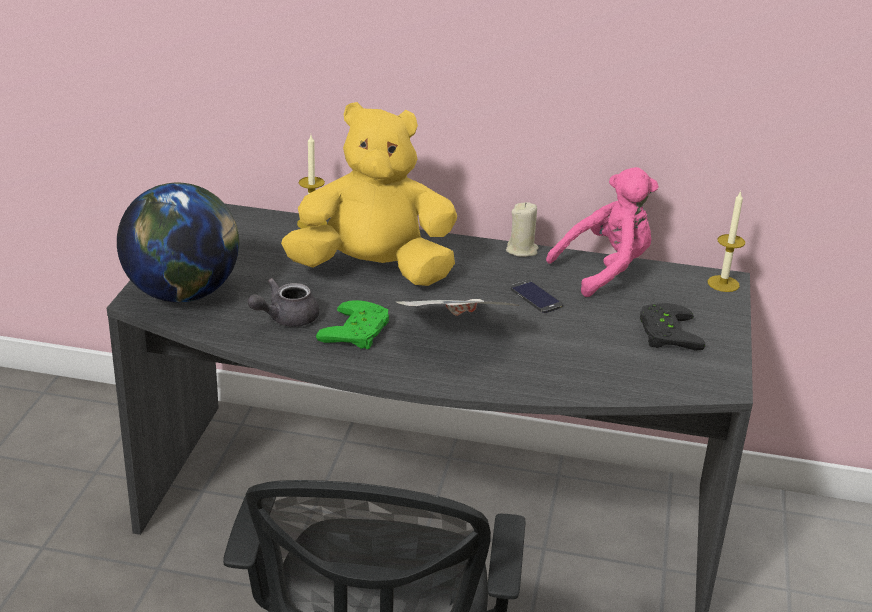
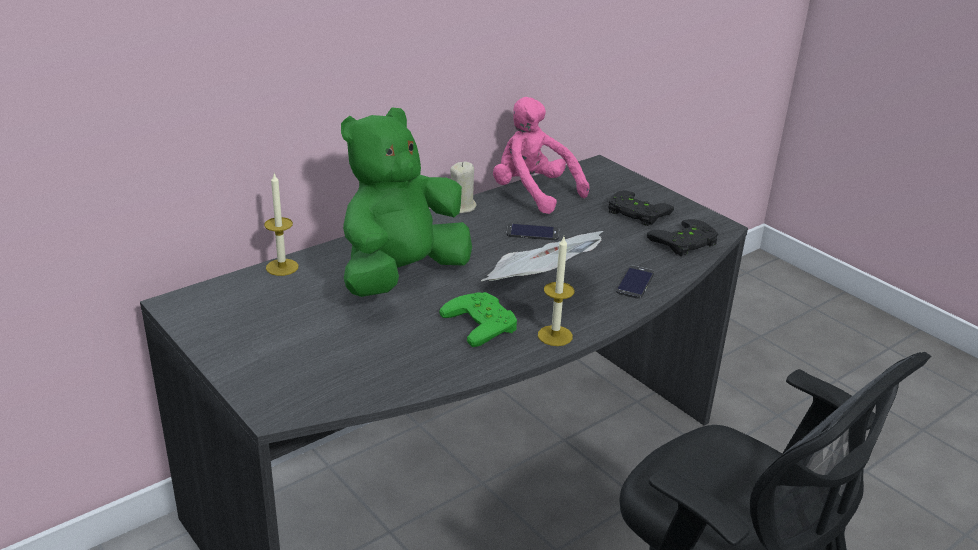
camera: 50 degrees left, 0 degrees up
globe [117,183,239,302] -> none
grey teapot [248,278,319,327] -> none
yellow plush toy [281,102,457,286] -> green plush toy [341,107,472,297]
pink plush toy [546,167,659,297] -> pink plush toy turned 60 degrees counterclockwise [493,97,590,214]
candle [708,191,745,292] -> candle moved to [538,237,574,346]
none -> phone [616,266,654,299]
none -> black game controller [647,219,718,256]

